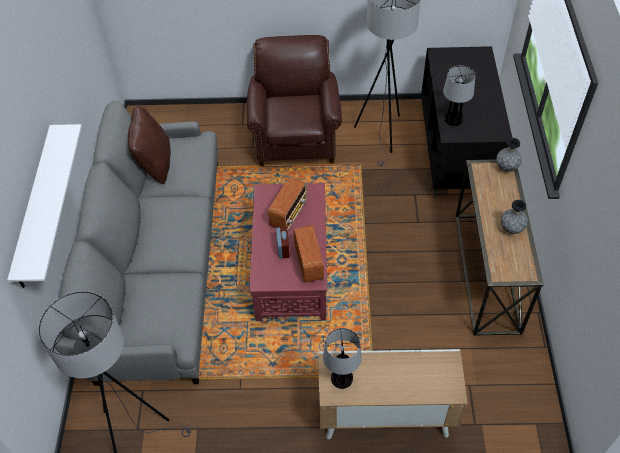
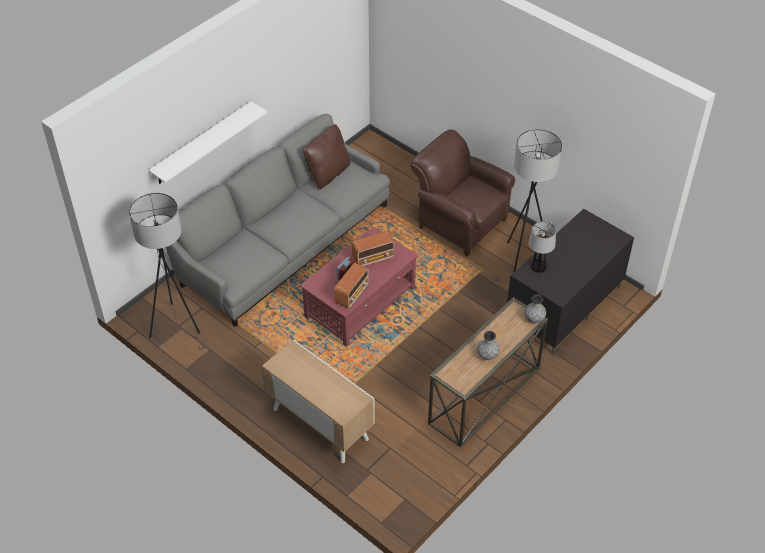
camera: 40 degrees right, 5 degrees down
brown armchair [247,35,342,166] -> brown armchair turned 90 degrees counterclockwise [410,129,515,257]
table lamp [323,328,362,389] -> none

